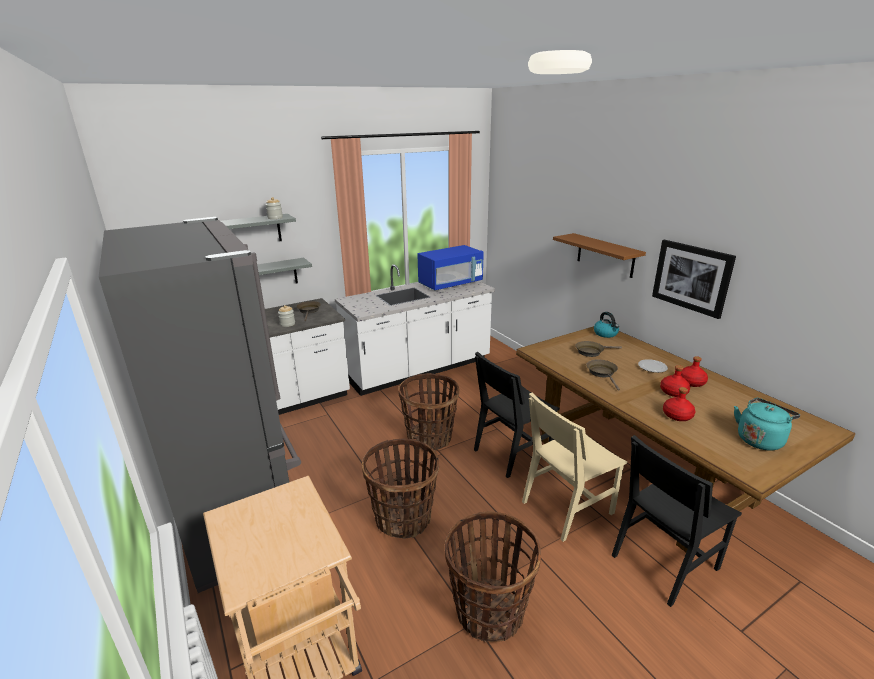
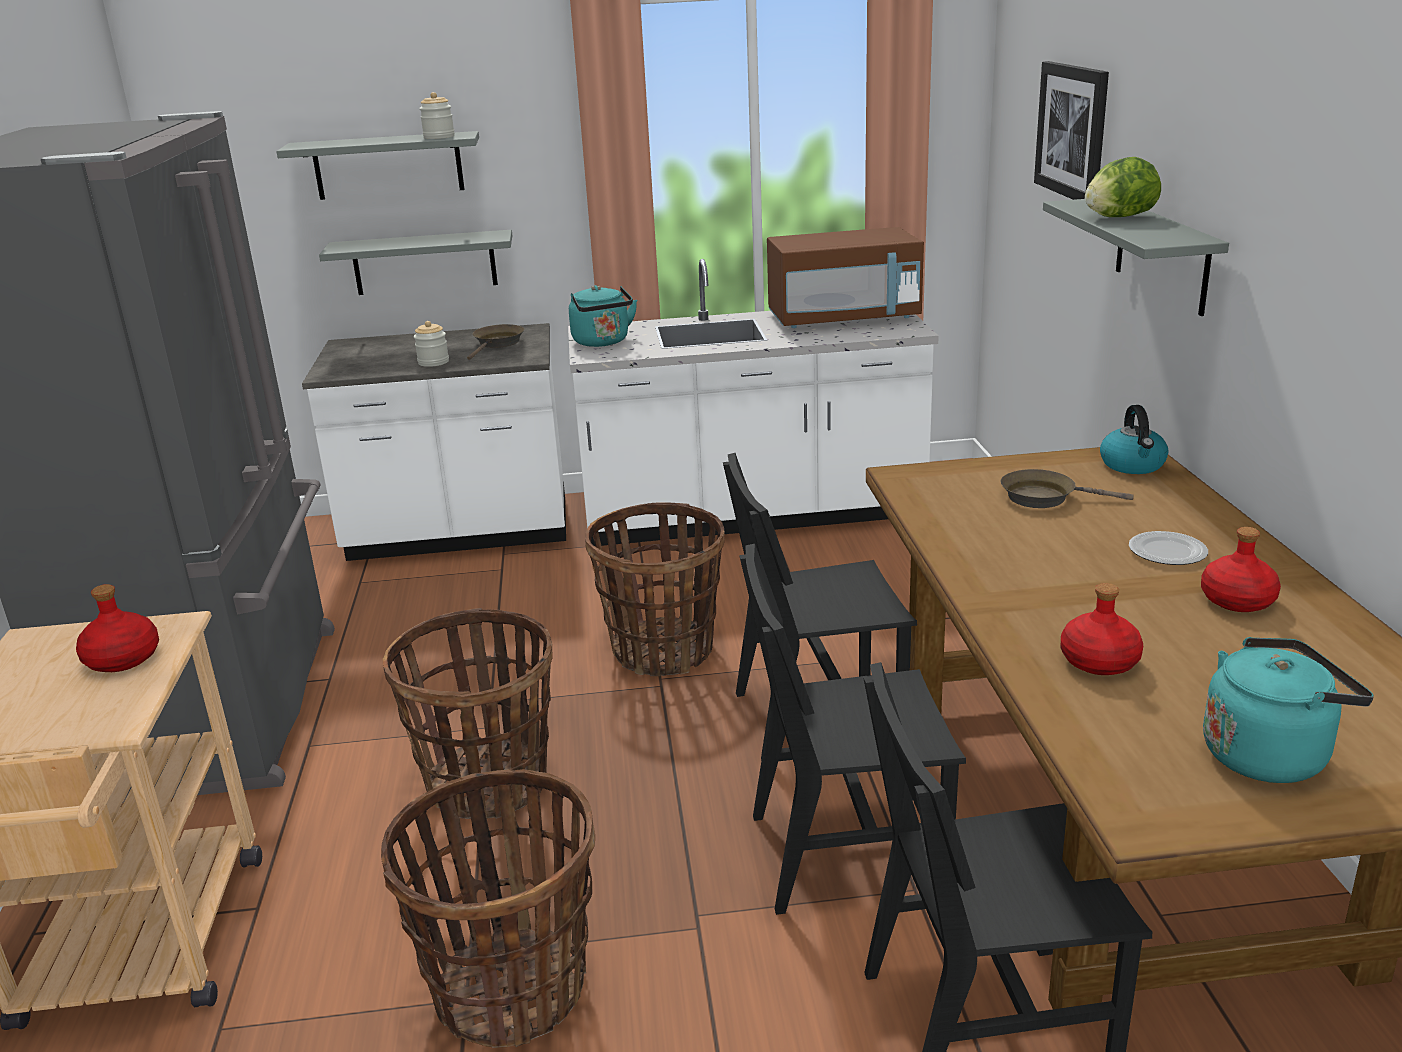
camera: 25 degrees right, 0 degrees up
blue microwave [417,245,484,290] -> brown microwave [767,227,924,328]
beige chair [522,392,627,542] -> black chair [739,544,966,915]
brown shelf [553,233,646,278] -> grey shelf [1043,199,1229,316]
brown frying pan [586,359,620,391] -> none
picture [652,239,736,319] -> picture moved to [1034,61,1109,200]
red bottle [660,365,690,397] -> red bottle moved to [76,584,159,672]
none -> turquoise kettle [569,285,637,347]
none -> lettuce [1085,157,1161,217]

